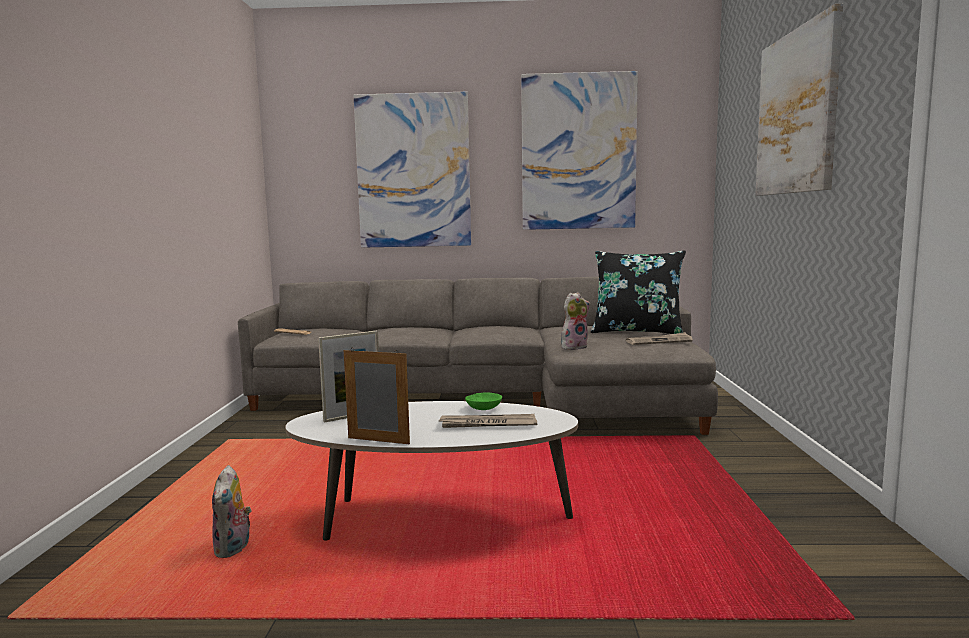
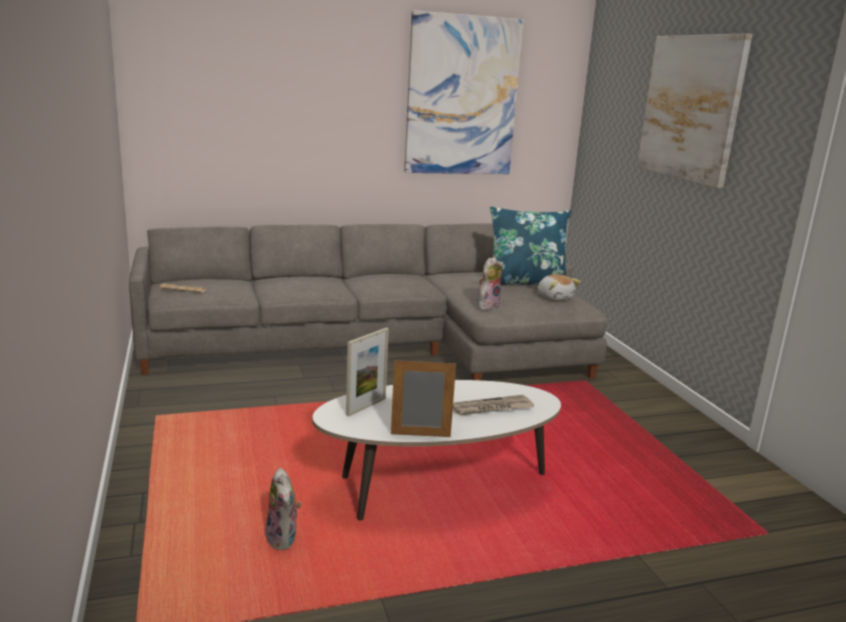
camera: 20 degrees left, 10 degrees up
picture [354,92,471,248] -> none
green bowl [465,392,502,410] -> none
black pillow [591,250,686,334] -> blue pillow [490,206,571,285]
newspaper [626,332,693,345] -> plush toy [537,274,581,301]

